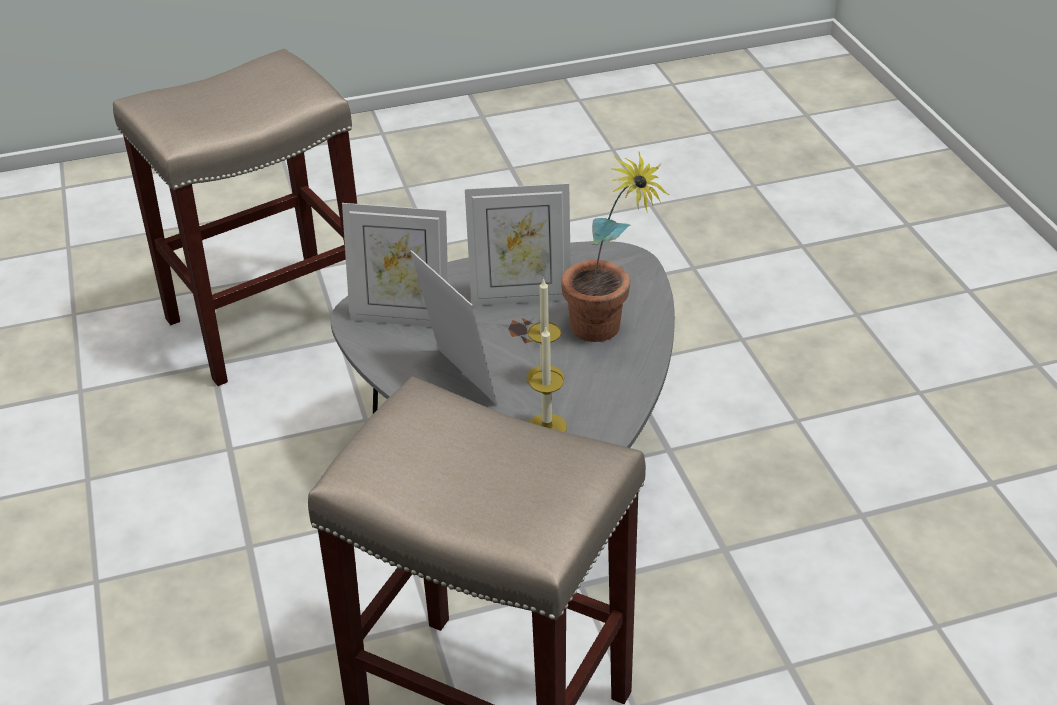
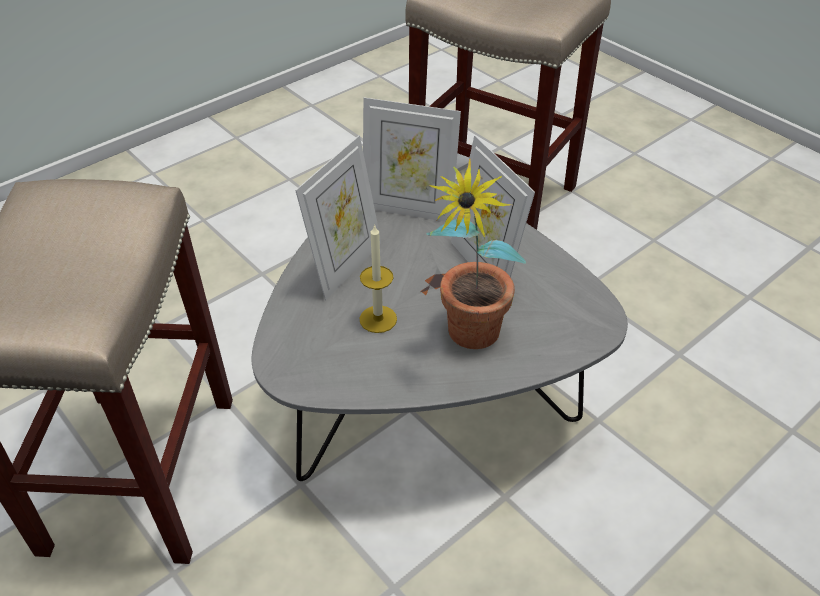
camera: 65 degrees right, 5 degrees up
picture frame [342,203,448,327] -> picture frame turned 60 degrees counterclockwise [363,97,461,222]
candle [529,326,567,432] -> none

